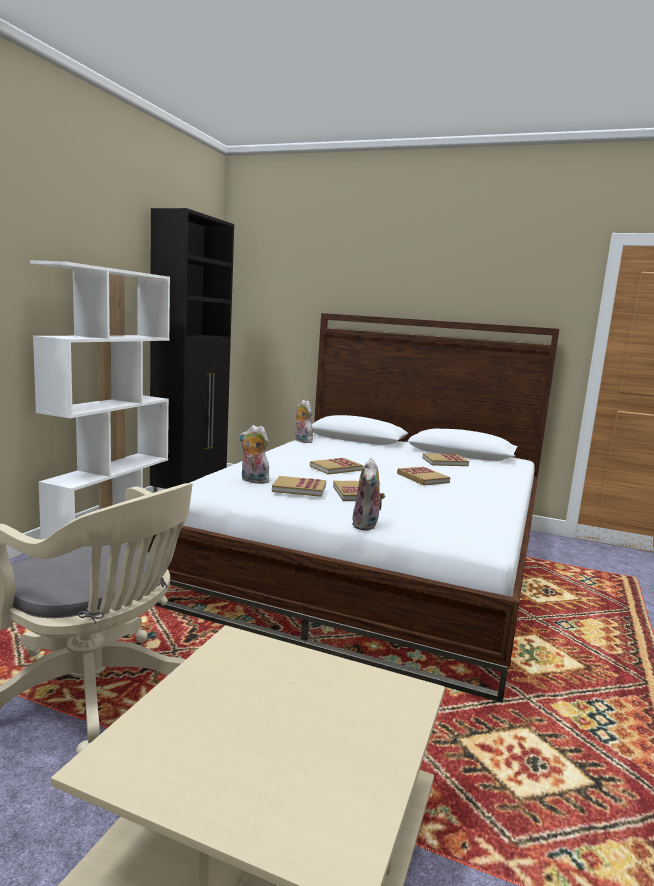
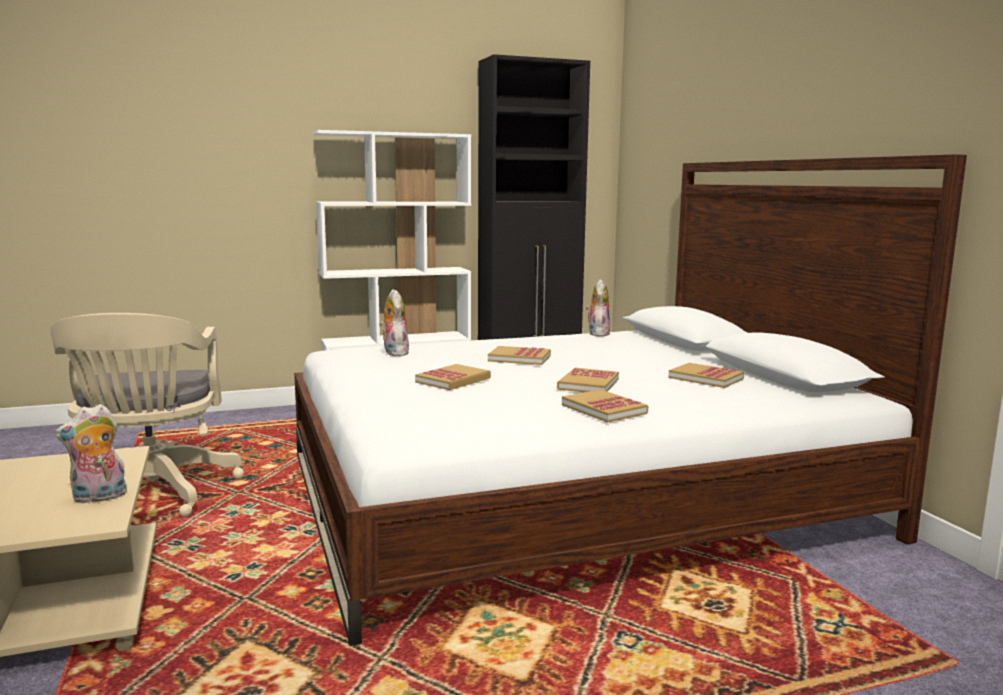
camera: 50 degrees right, 0 degrees up
book [272,476,326,497] -> book moved to [562,389,648,423]
plush toy [352,458,385,531] -> plush toy moved to [55,404,127,503]

